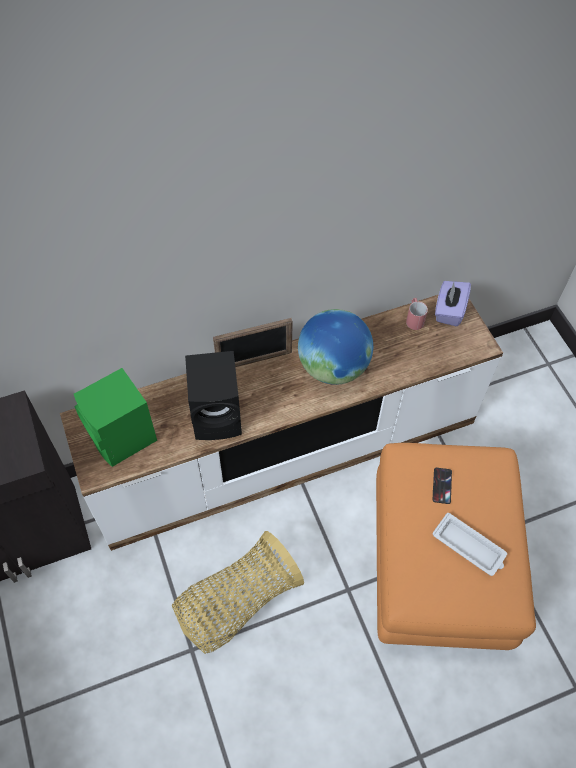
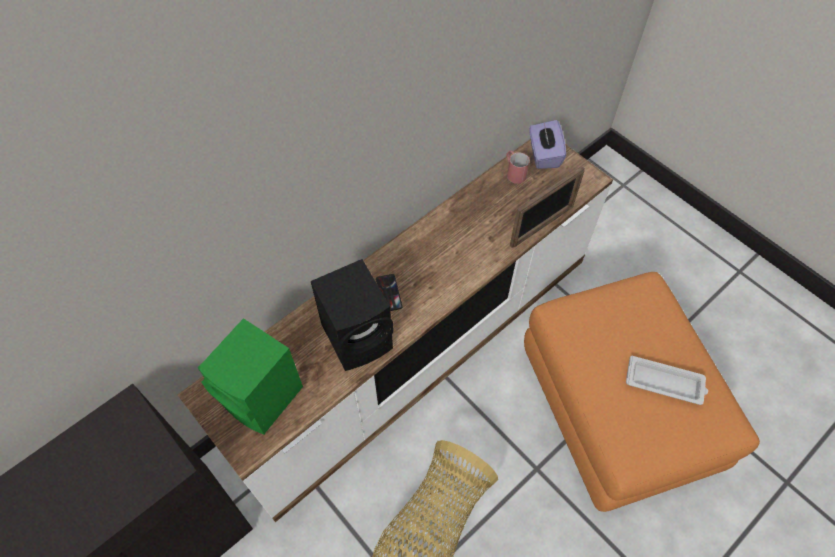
camera: 20 degrees left, 0 degrees up
picture frame [213,318,293,367] -> picture frame moved to [510,166,585,248]
globe [298,309,373,385] -> none
phone [433,468,452,504] -> phone moved to [376,274,402,311]

